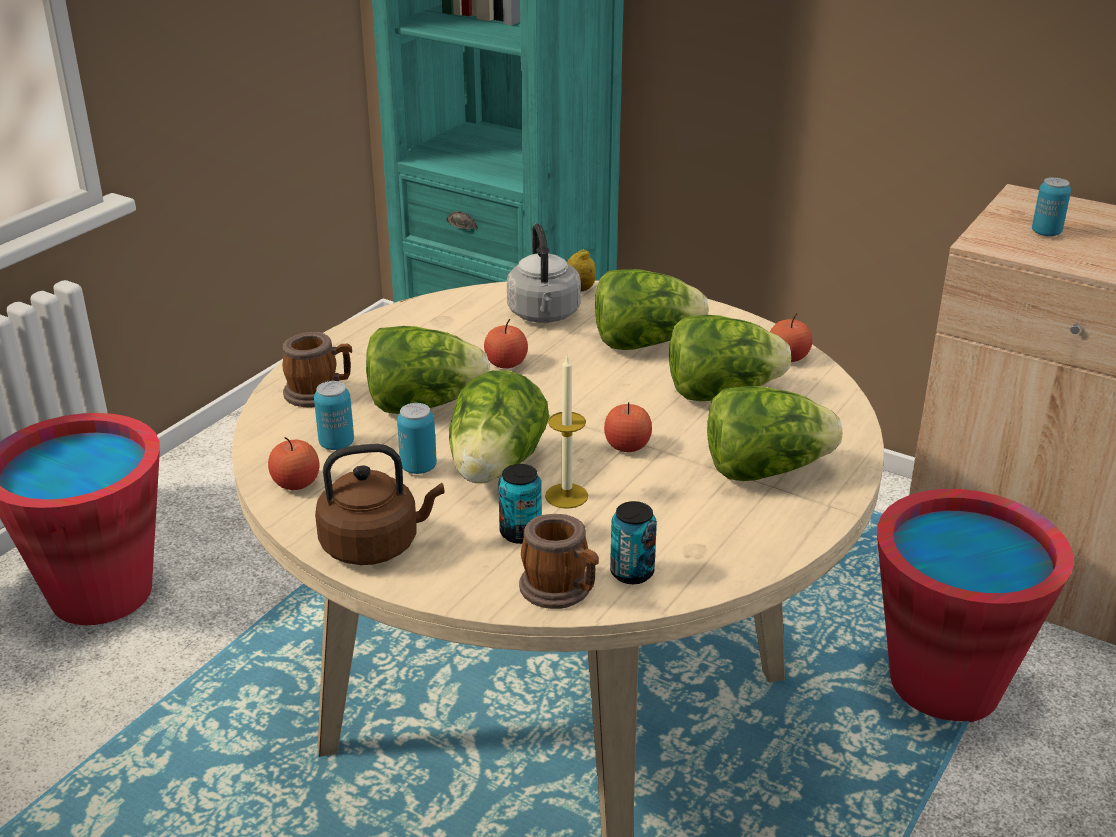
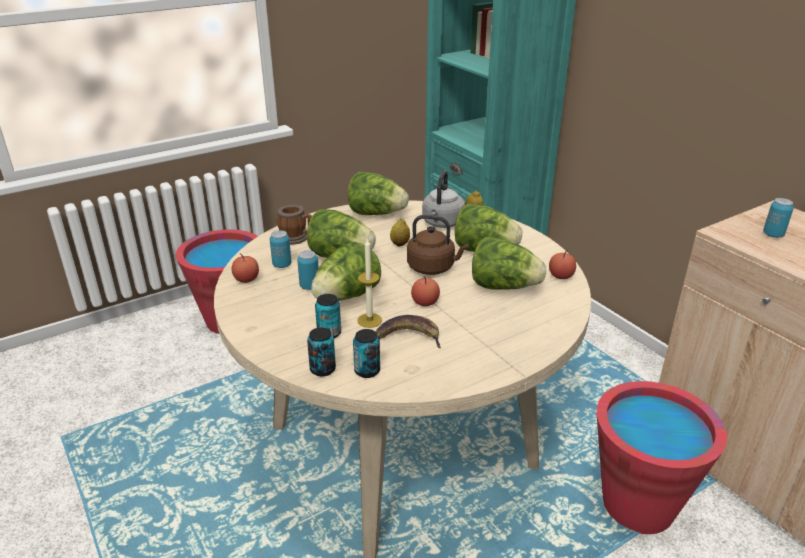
camera: 25 degrees right, 0 degrees up
brown kettle [315,444,444,565] -> brown kettle moved to [407,215,469,275]
apple [484,319,528,368] -> lemon [390,219,410,246]
mug [519,514,599,609] -> can [307,328,336,376]
lettuce [707,386,842,481] -> lettuce moved to [347,171,409,215]
none -> banana [376,315,441,348]

